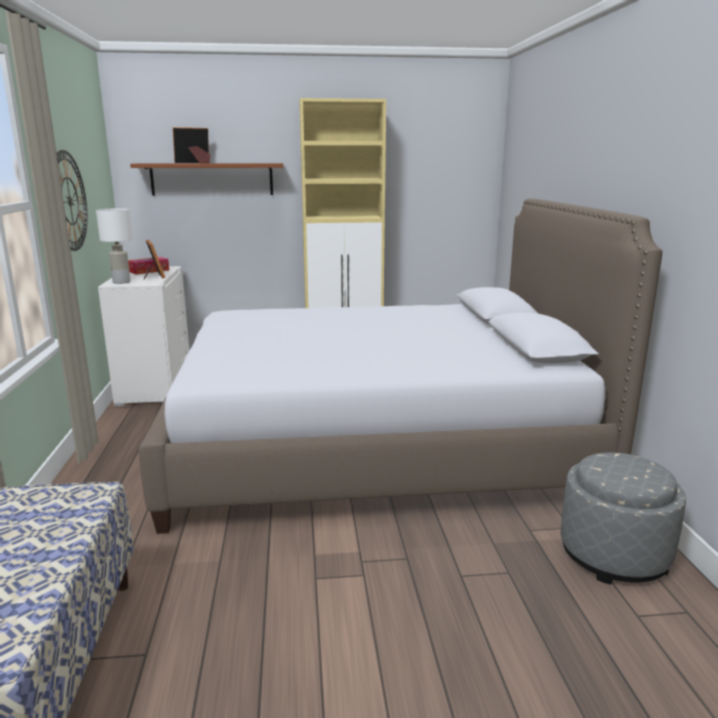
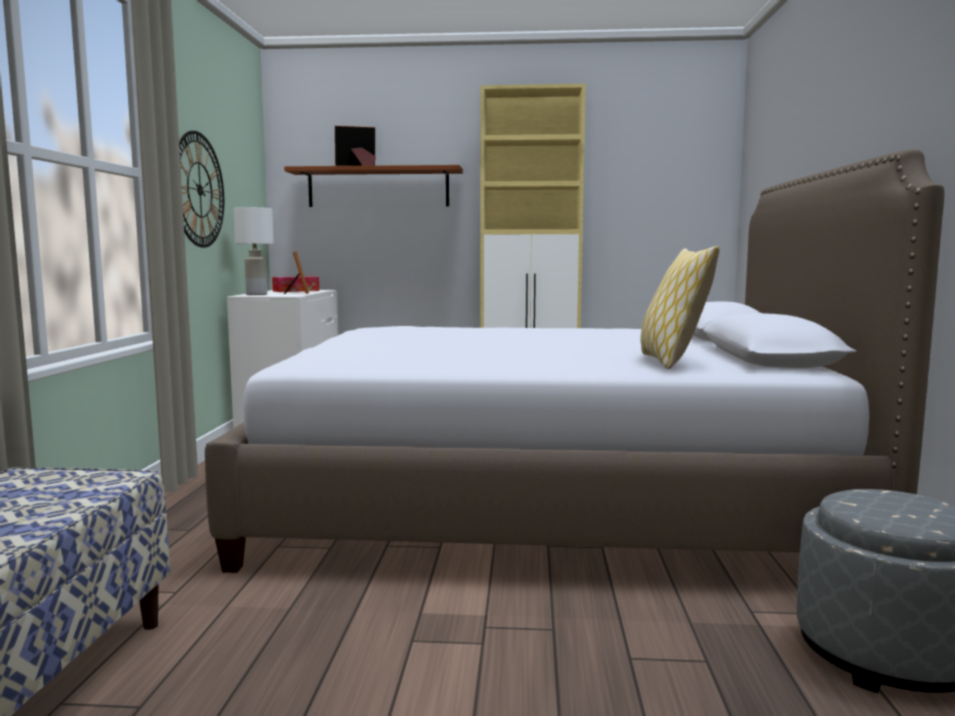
camera: 10 degrees right, 10 degrees down
none -> pillow [640,246,720,369]

